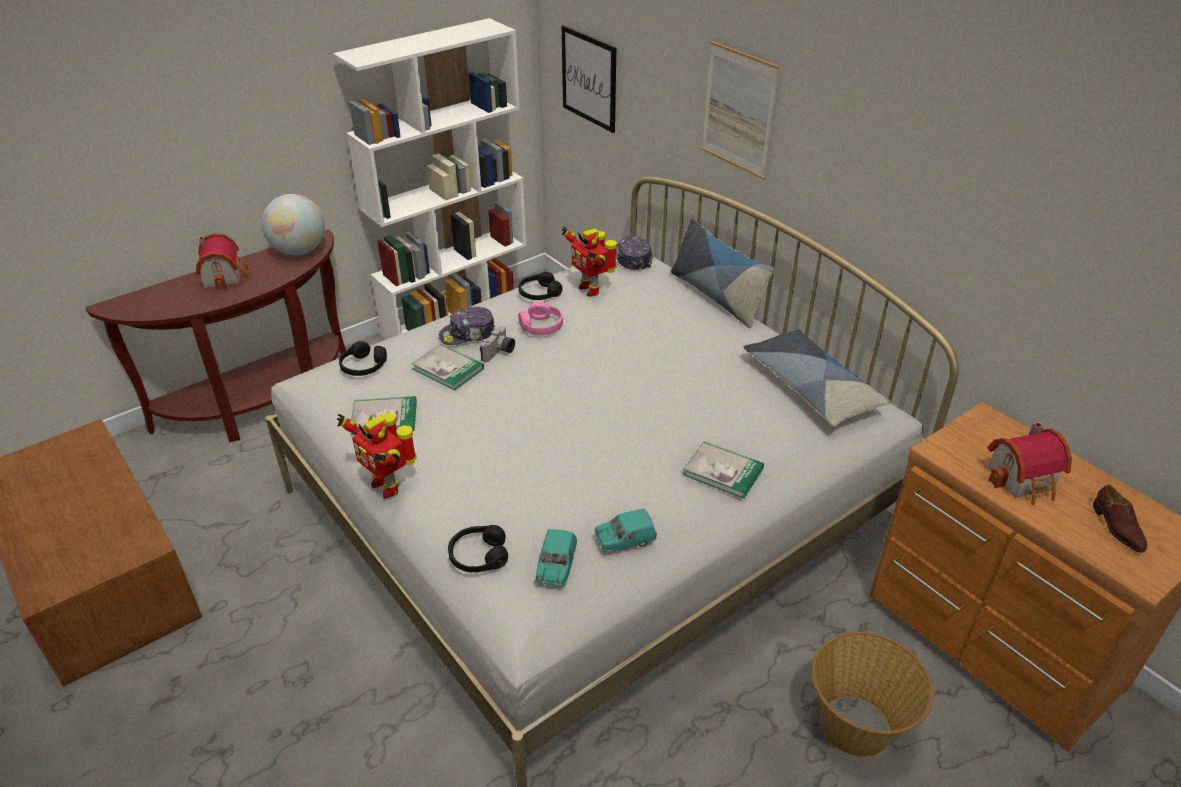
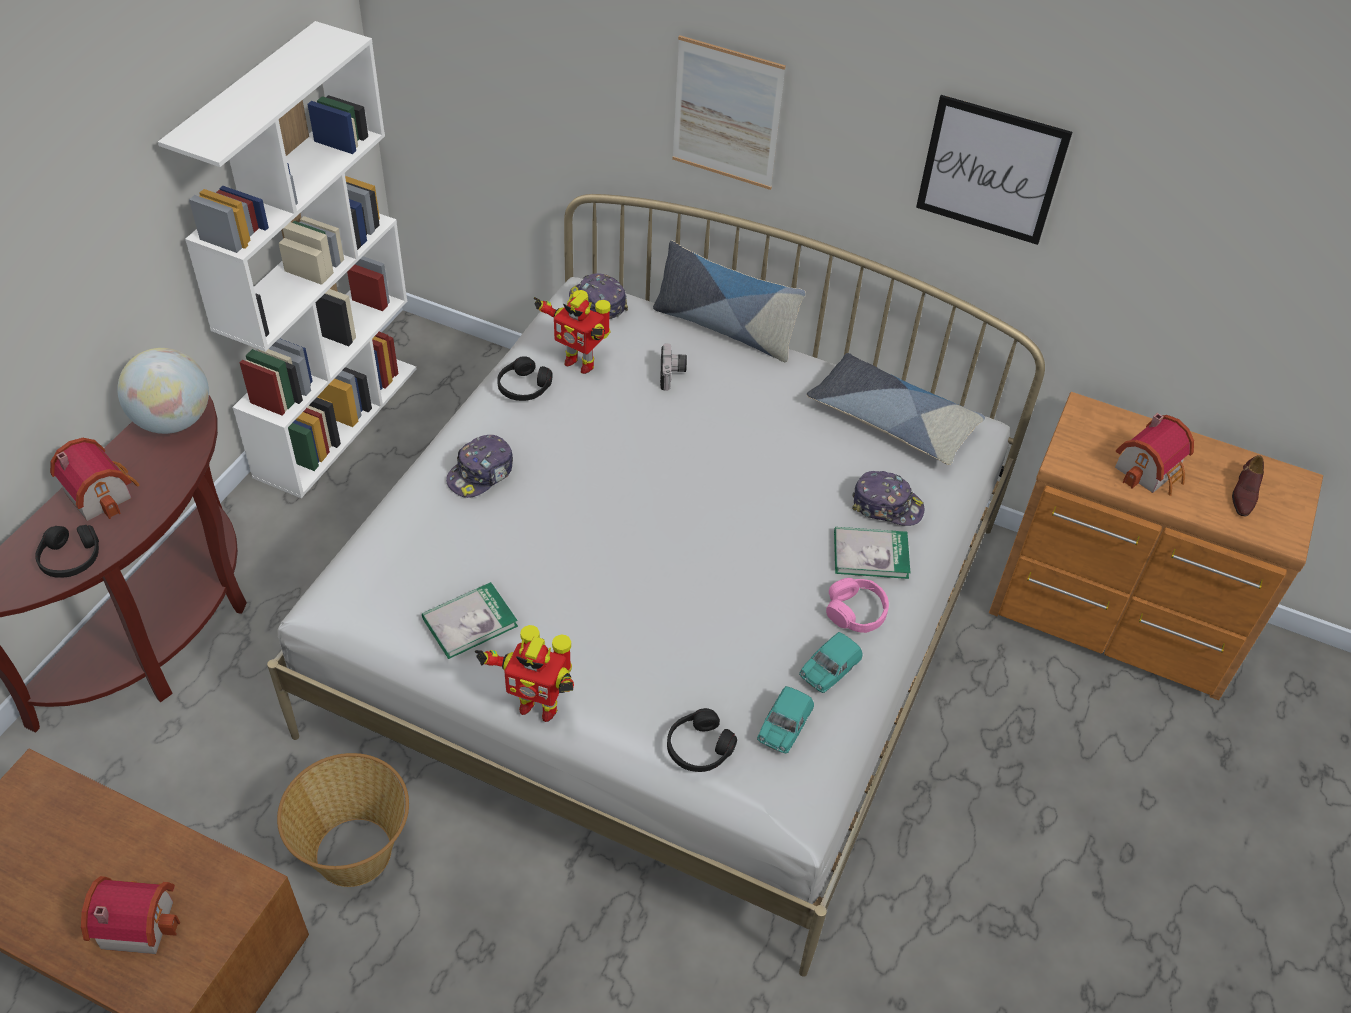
camera: 30 degrees left, 10 degrees up
black headphones [339,341,387,376] -> black headphones moved to [35,525,99,578]
book [411,344,484,391] -> none
camera [480,326,515,362] -> camera moved to [660,343,687,391]
pink headphones [518,302,563,335] -> pink headphones moved to [826,578,889,633]
turquoise toy car [535,529,577,586] -> turquoise toy car turned 45 degrees clockwise [757,686,814,753]
picture [562,25,616,133] -> picture moved to [916,95,1073,245]
basket [812,632,934,757] -> basket moved to [277,753,409,887]
brown shoe [1093,484,1147,552] -> brown shoe turned 60 degrees clockwise [1232,455,1264,516]
none -> toy house [81,876,180,954]
none -> cap [852,471,924,526]

